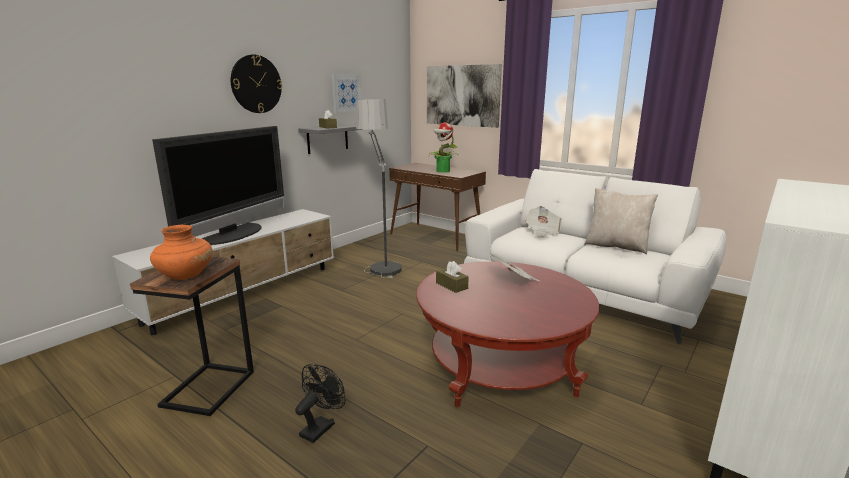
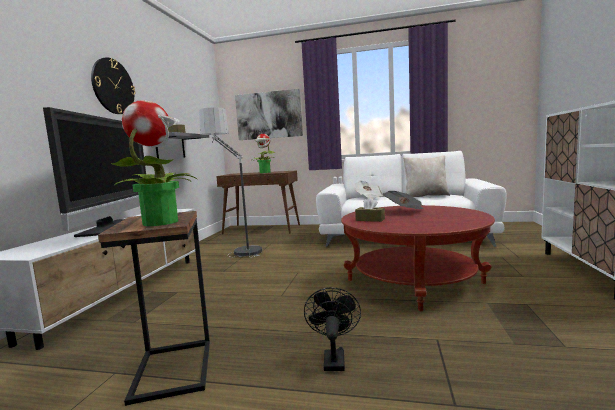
camera: 25 degrees left, 10 degrees down
orange vase [150,225,212,280] -> potted plant [111,100,197,226]
picture [332,74,362,113] -> none

